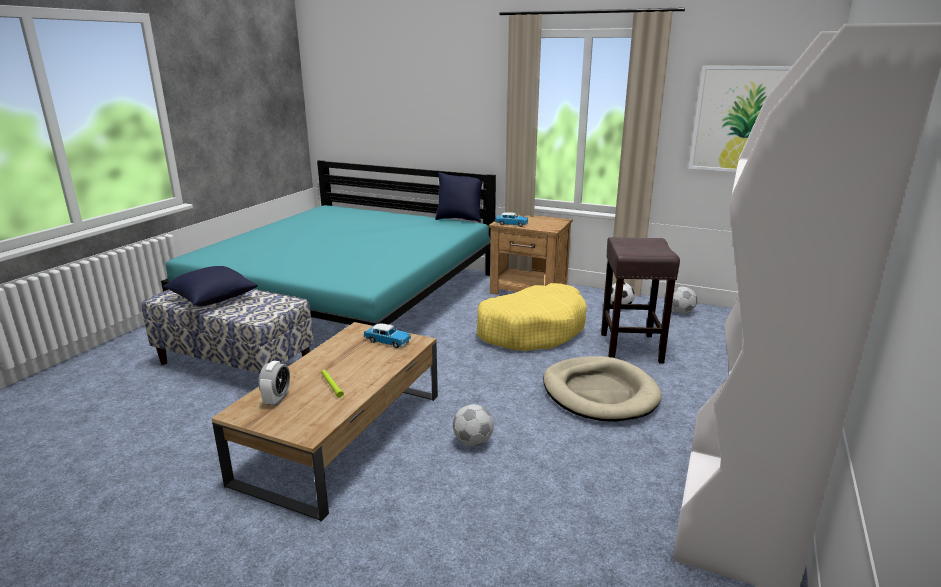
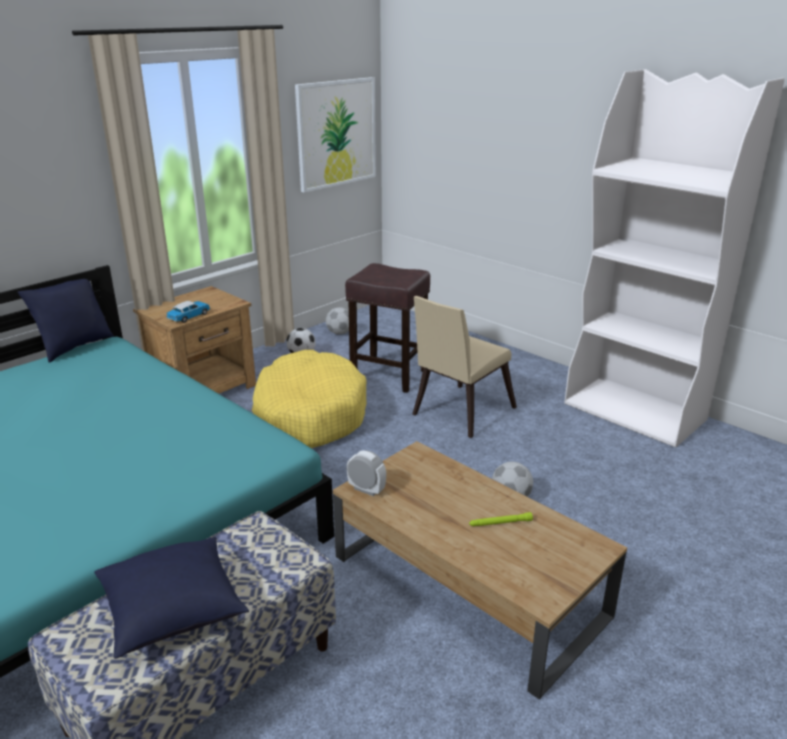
camera: 70 degrees left, 5 degrees up
alarm clock [259,361,290,406] -> alarm clock moved to [347,450,386,496]
toy car [364,323,411,348] -> none
beige dog bed [543,356,662,422] -> beige chair [412,296,517,438]

